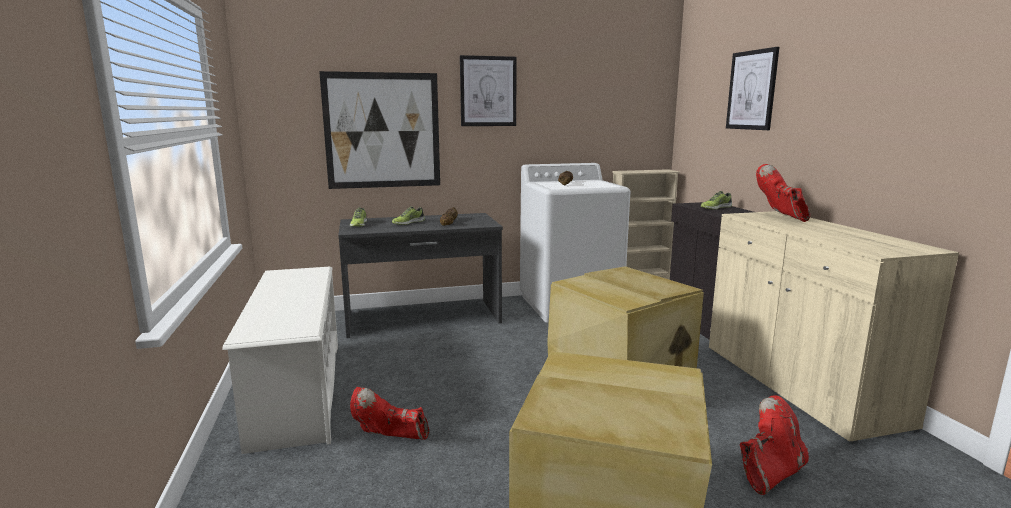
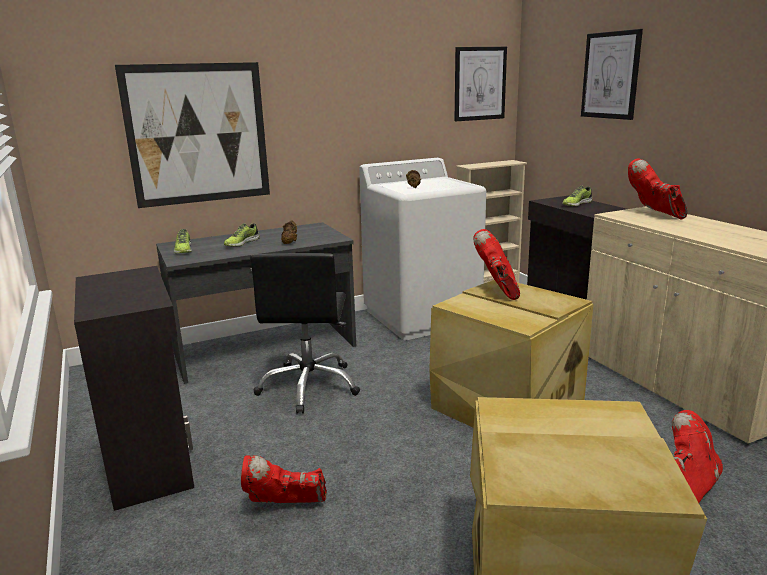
camera: 10 degrees left, 5 degrees up
white shoe rack [223,267,338,454] -> black cabinet [74,266,194,511]
picture [460,55,517,126] -> picture moved to [455,47,507,121]
none -> black office chair [250,253,360,414]
none -> red boot [473,229,520,300]

